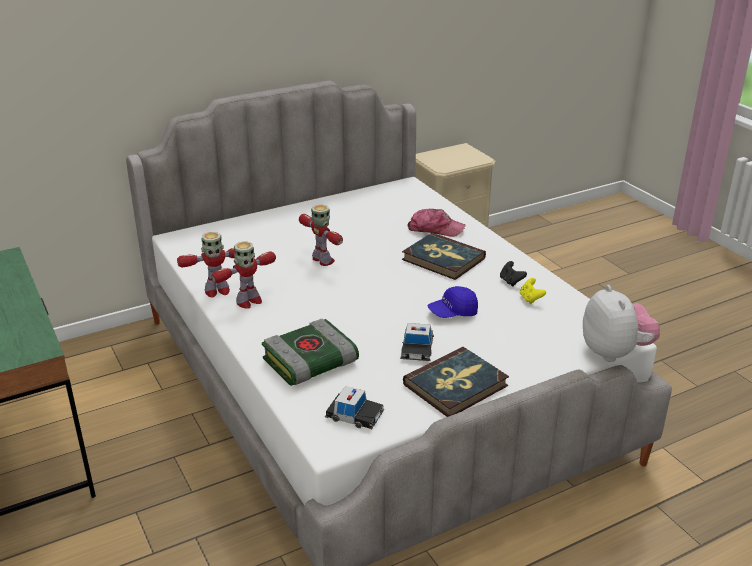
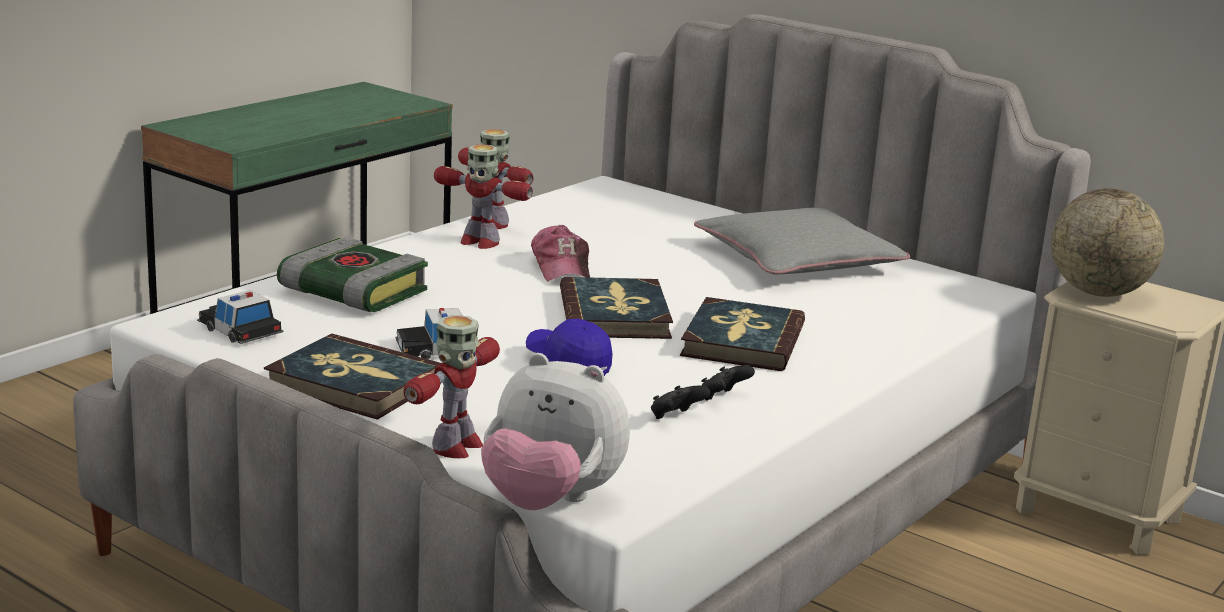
camera: 65 degrees right, 10 degrees down
toy robot [299,205,343,266] -> toy robot moved to [404,315,500,458]
toy car [325,386,384,429] -> toy car turned 135 degrees clockwise [197,290,284,344]
cap [407,209,465,237] -> cap moved to [531,225,590,281]
yellow game controller [520,278,546,304] -> black game controller [651,385,710,419]
plush toy [583,285,660,362] -> plush toy turned 60 degrees clockwise [481,353,630,510]
none -> book [560,277,673,339]
none -> grey pillow [694,207,910,274]
none -> globe [1051,188,1164,297]

